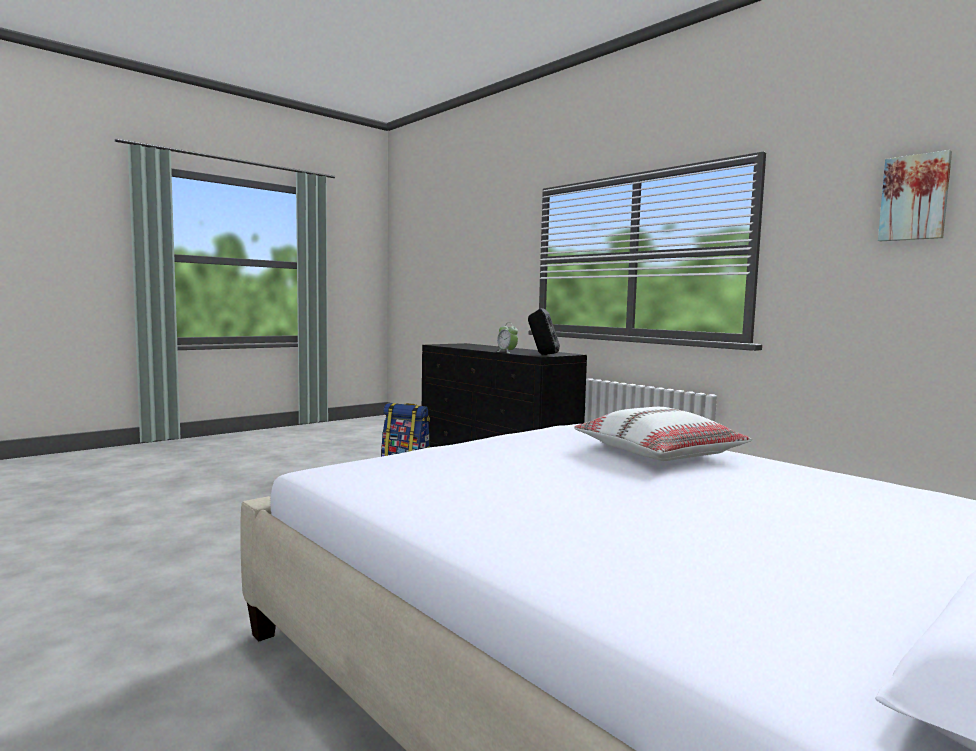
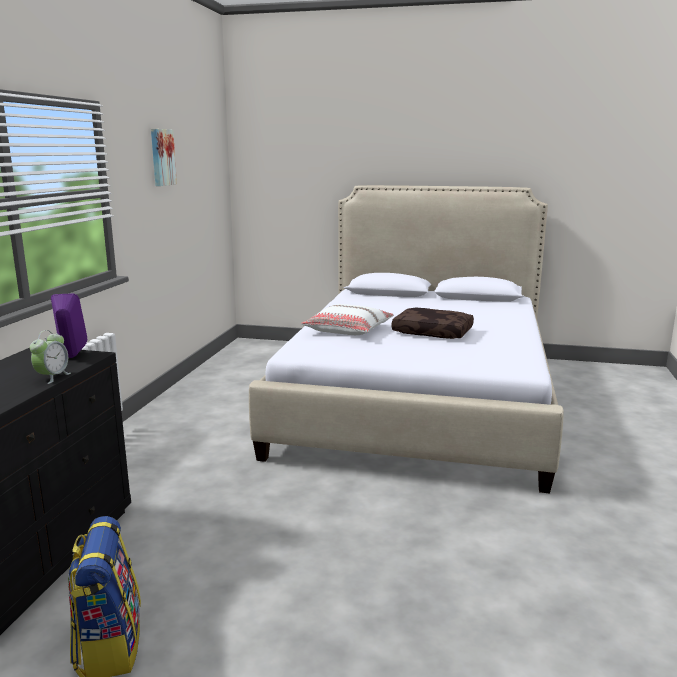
camera: 125 degrees left, 10 degrees up
black speaker [528,308,560,355] -> purple speaker [51,293,87,358]
none -> brown pillow [392,308,474,339]

